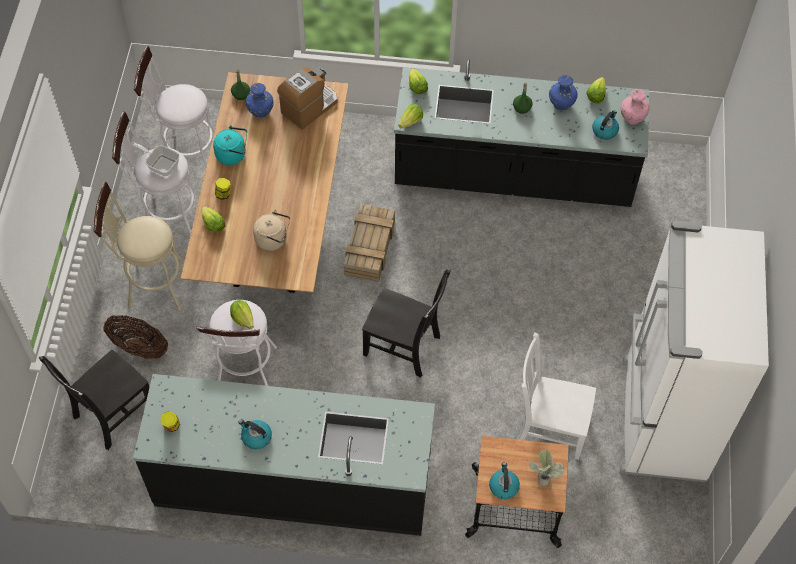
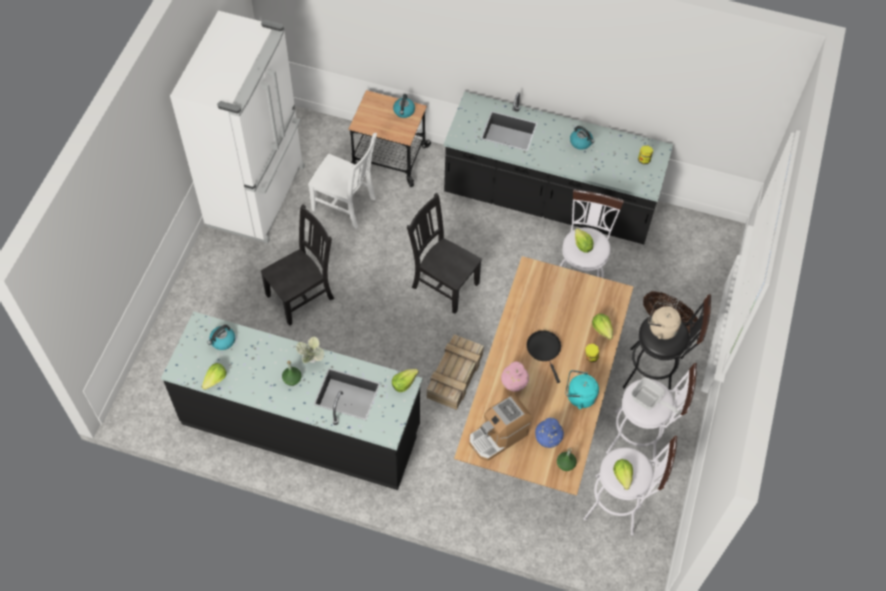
camera: 170 degrees left, 0 degrees up
black chair [39,349,149,450] -> black chair moved to [260,204,334,326]
beige stool [93,181,184,311] -> black stool [623,294,711,390]
beige kettle [253,209,290,251] -> beige kettle moved to [648,301,681,339]
lettuce [409,68,428,95] -> lettuce moved to [613,459,633,490]
potted plant [529,450,564,486] -> potted plant moved to [296,337,324,364]
blue vase [549,75,578,110] -> none
pink vase [621,89,649,125] -> pink vase moved to [501,362,529,392]
none -> black frying pan [527,330,561,383]

